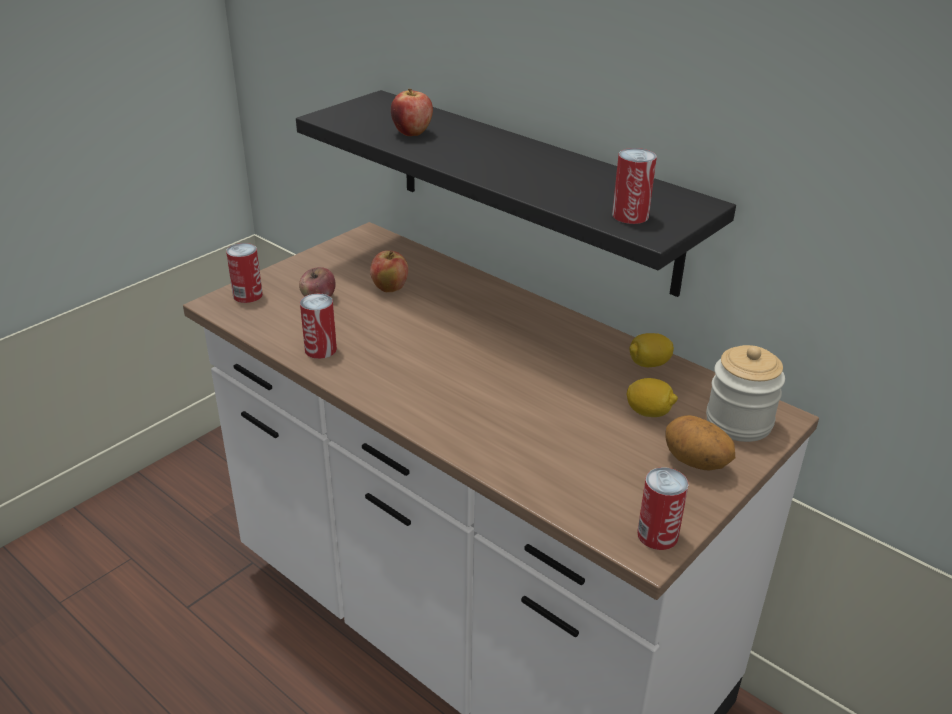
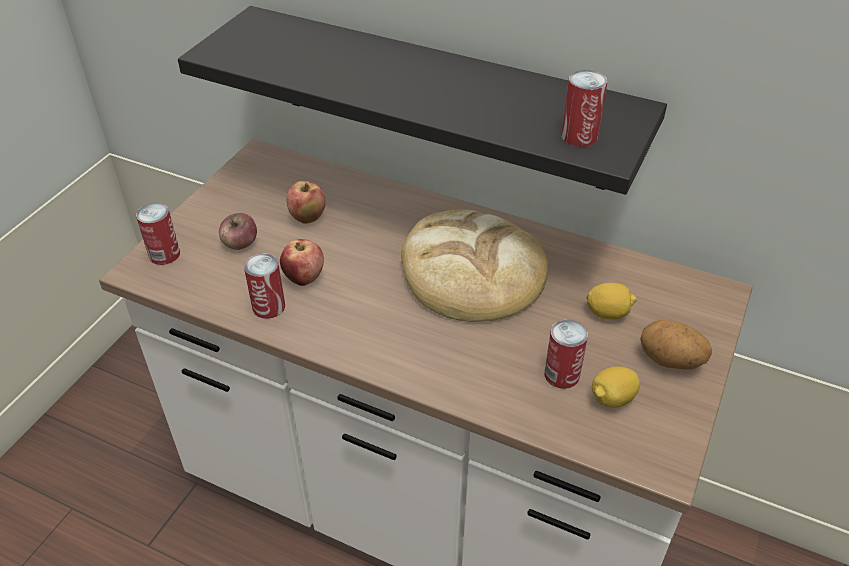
camera: 15 degrees left, 10 degrees up
apple [391,89,433,136] -> apple moved to [280,239,324,286]
lemon [629,333,674,367] -> lemon moved to [592,366,640,408]
can [637,467,689,550] -> can moved to [544,319,588,389]
jar [706,345,785,442] -> none
none -> bread [401,209,548,322]

